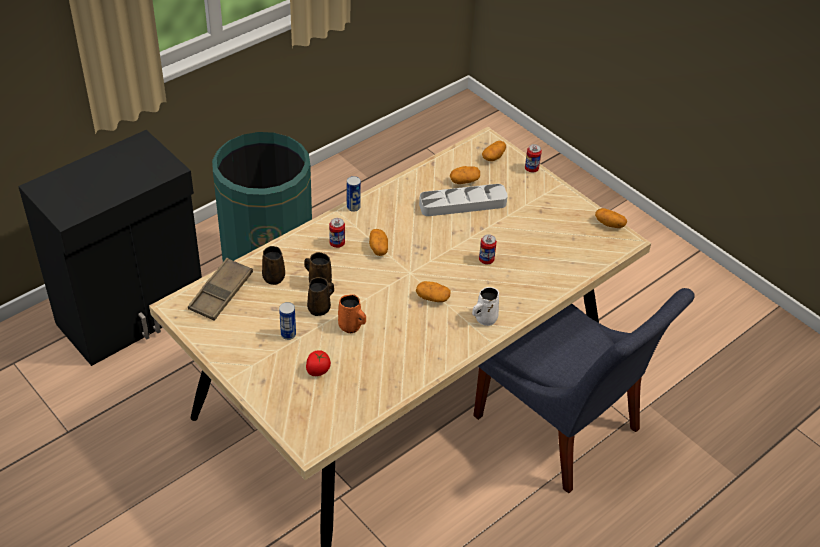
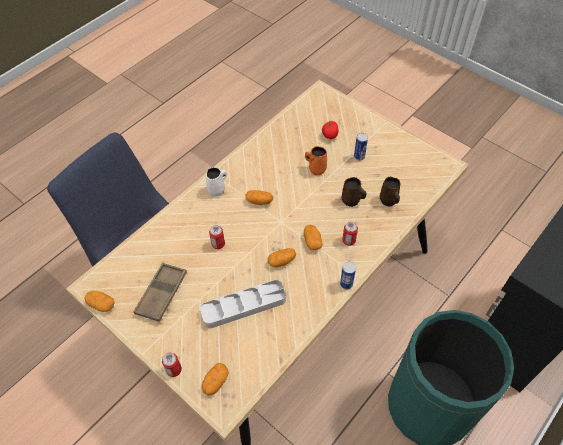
camera: 175 degrees right, 10 degrees up
brown tray [188,258,253,320] -> brown tray moved to [133,263,187,322]
brown mug [307,277,334,316] -> none
potato [450,166,480,184] -> potato moved to [267,248,296,267]

